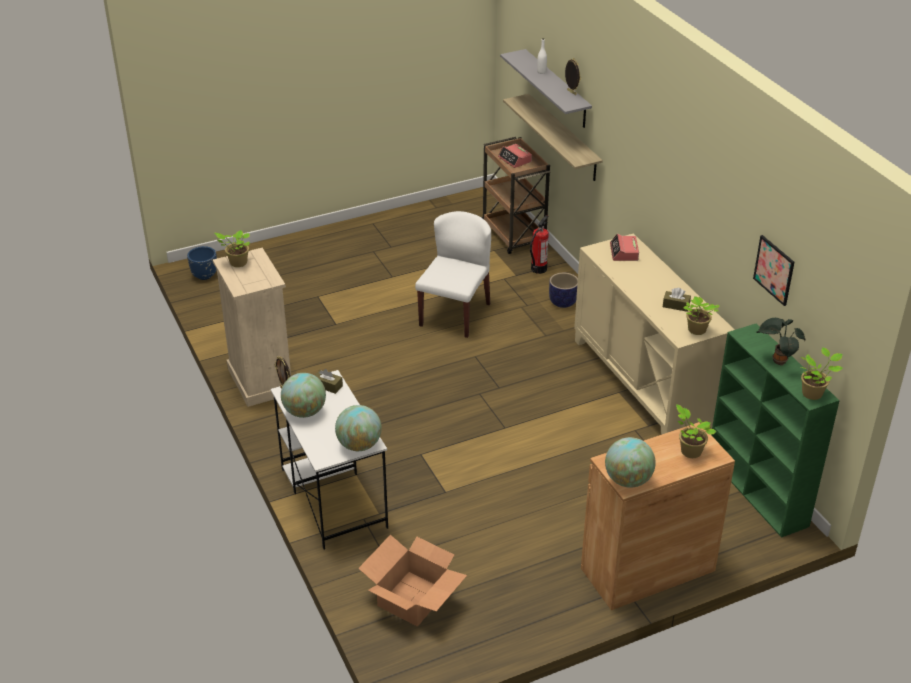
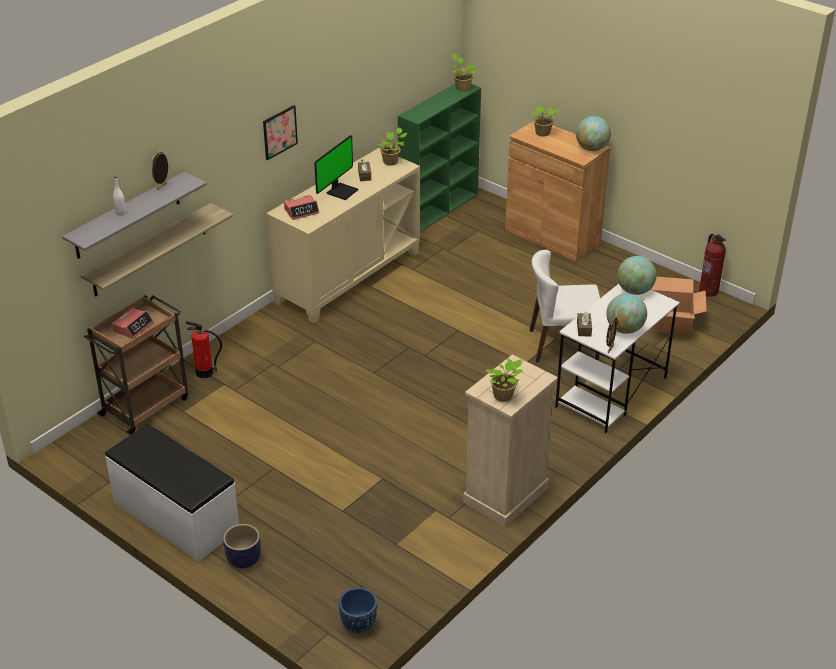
camera: 115 degrees left, 0 degrees up
white chair [415,211,491,338] -> white chair moved to [530,250,600,362]
planter [549,273,578,308] -> planter moved to [223,524,261,568]
picture [753,235,794,306] -> picture moved to [263,105,298,160]
potted plant [756,318,805,366] -> none
none -> white bench [105,424,239,562]
none -> monitor [314,135,358,200]
none -> fire extinguisher [699,234,726,297]

